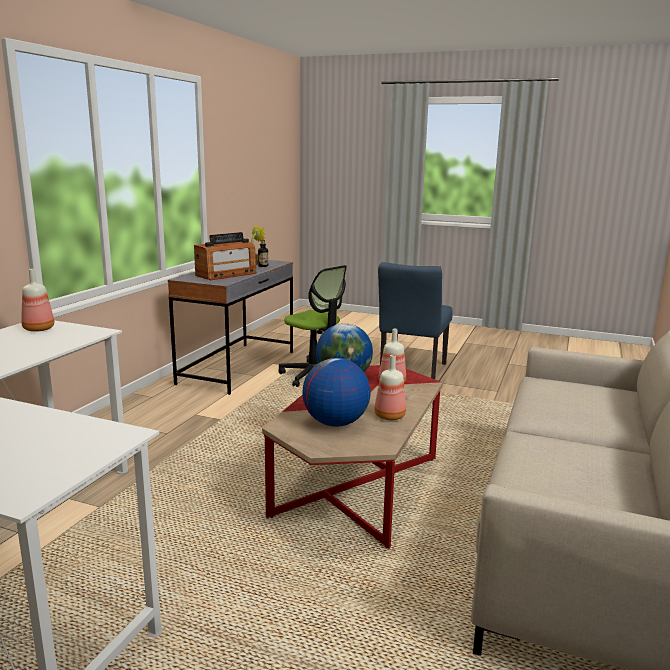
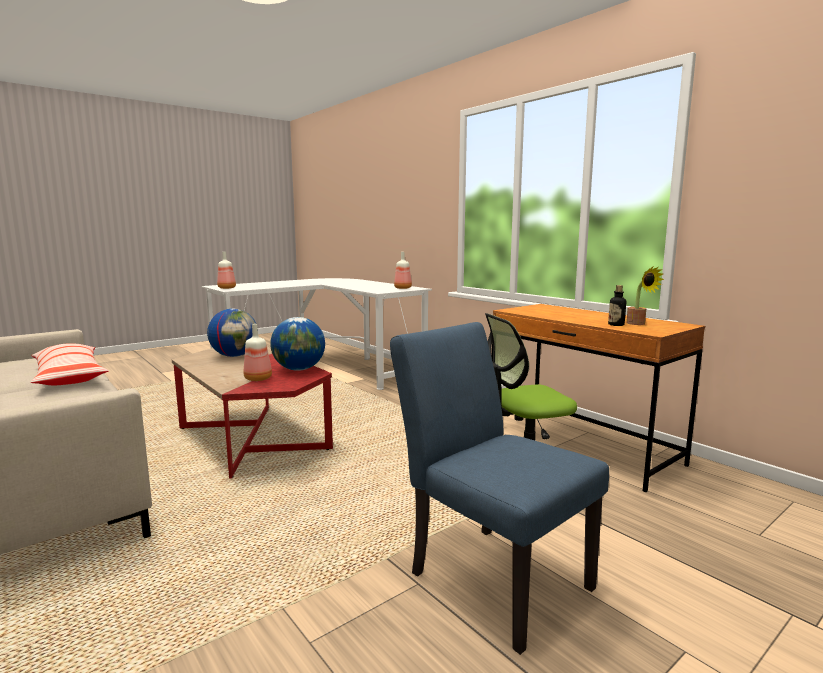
camera: 120 degrees right, 5 degrees down
grey desk [168,260,293,395] -> brown desk [492,304,705,492]
radio [194,232,256,280] -> none
bottle [374,355,406,420] -> bottle moved to [217,252,236,289]
none -> pillow [31,343,108,385]

